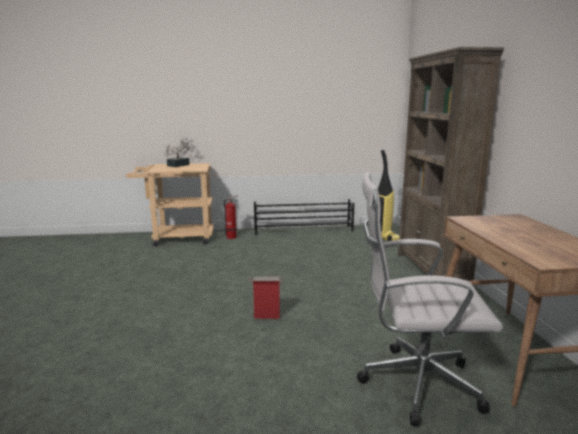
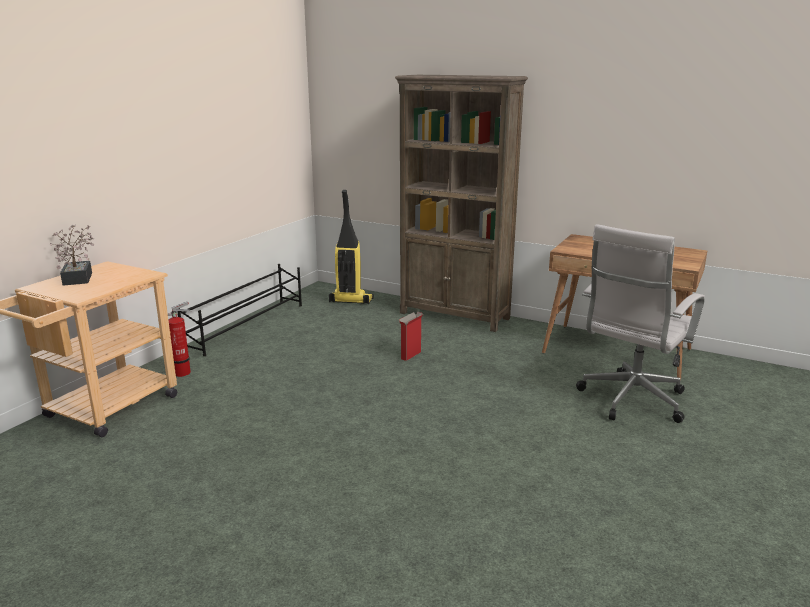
camera: 55 degrees left, 5 degrees up
cardboard box [250,277,282,319] -> cardboard box moved to [399,312,423,361]

